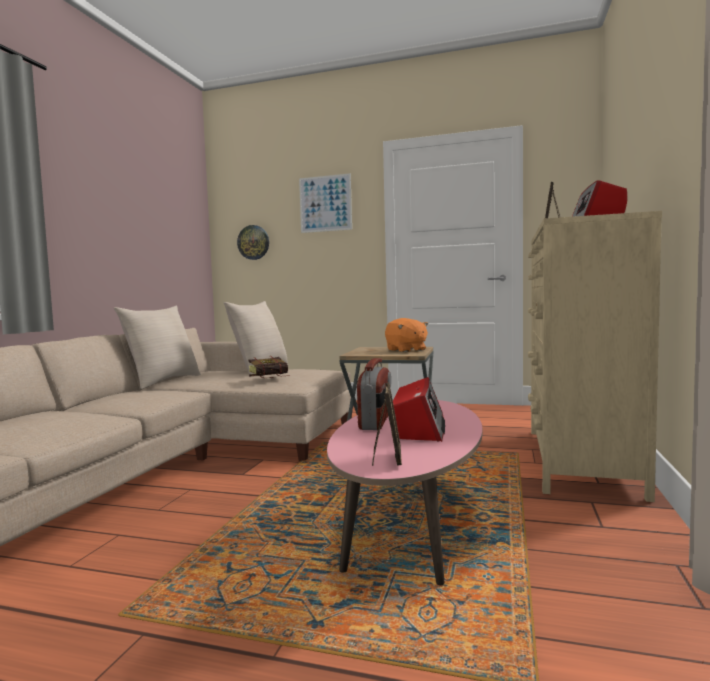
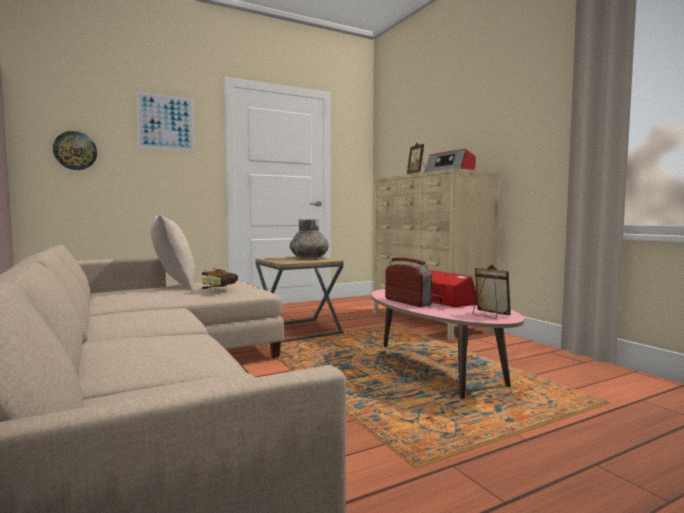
camera: 45 degrees left, 0 degrees up
beige pillow [114,306,201,389] -> none
orange plush toy [385,318,428,352] -> grey vase [290,219,329,259]

